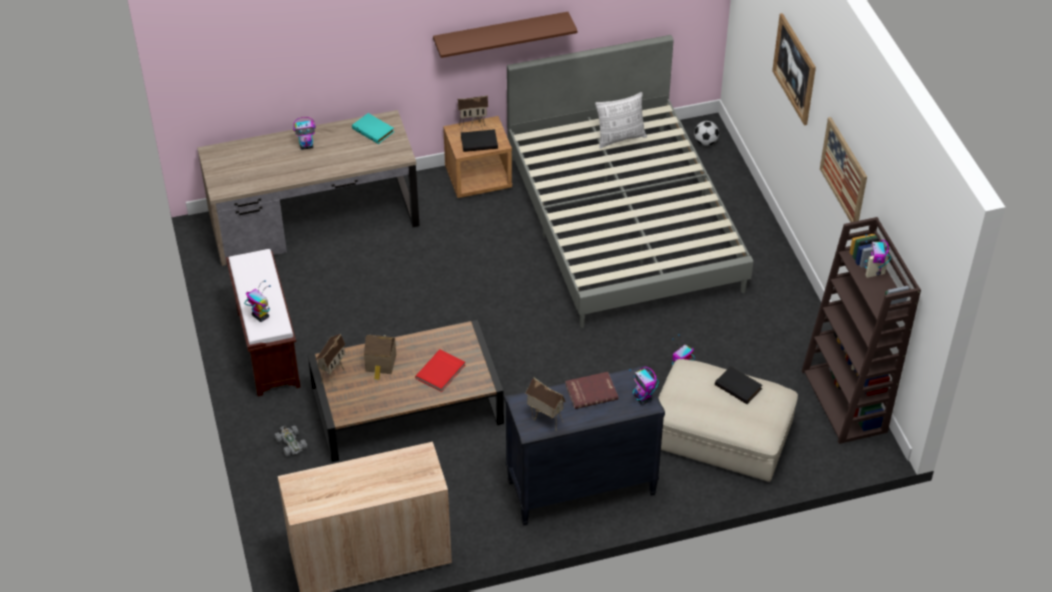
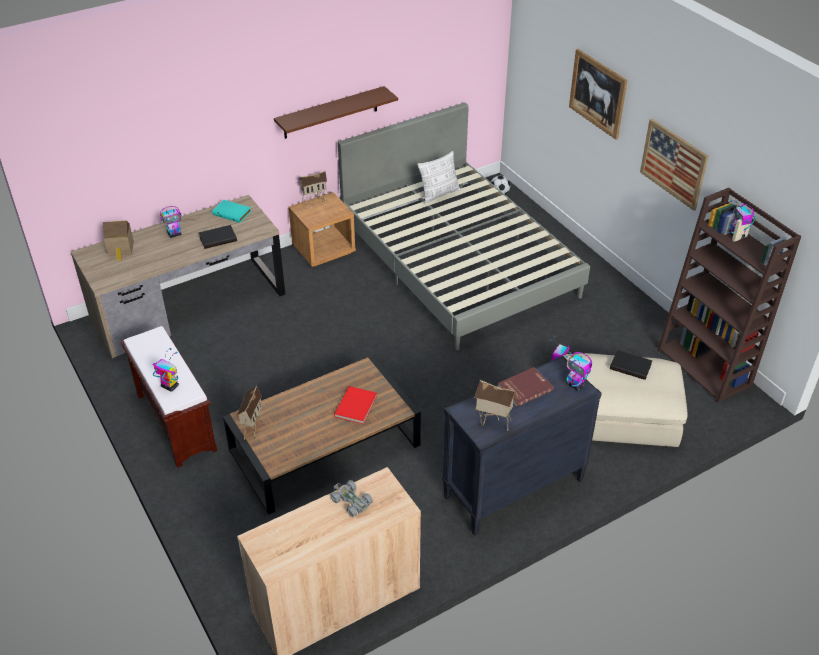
camera: 15 degrees left, 5 degrees down
grey toy car [274,425,307,456] -> grey toy car moved to [330,480,373,517]
toy house [364,335,396,380] -> toy house moved to [103,221,134,261]
black book [461,129,498,152] -> black book moved to [198,225,237,249]

